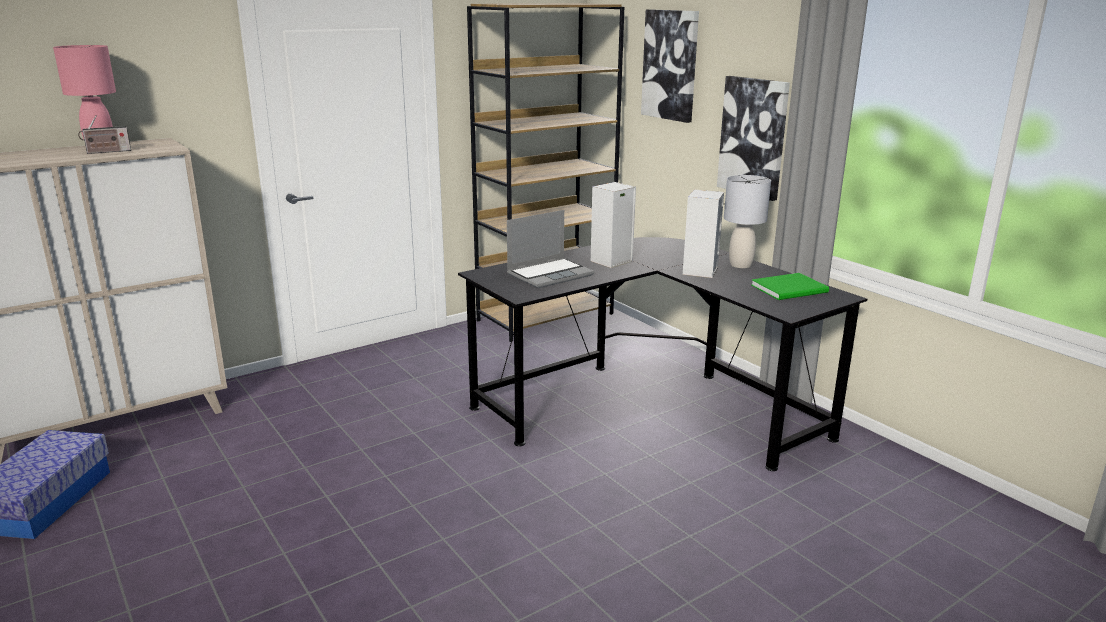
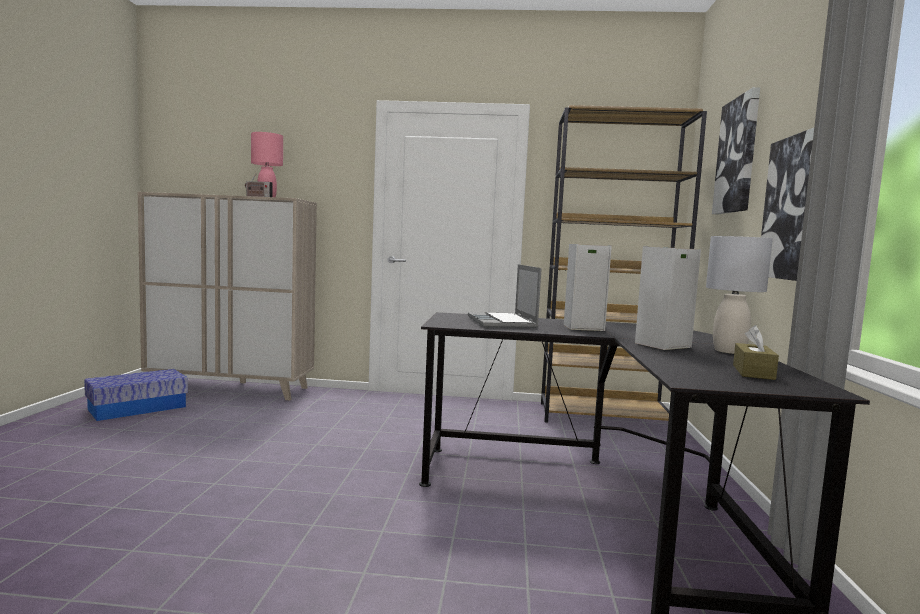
camera: 40 degrees right, 15 degrees down
laptop [507,210,594,288] -> laptop turned 75 degrees clockwise [468,264,541,329]
green book [752,273,829,300] -> brown tissue box [733,325,779,380]

